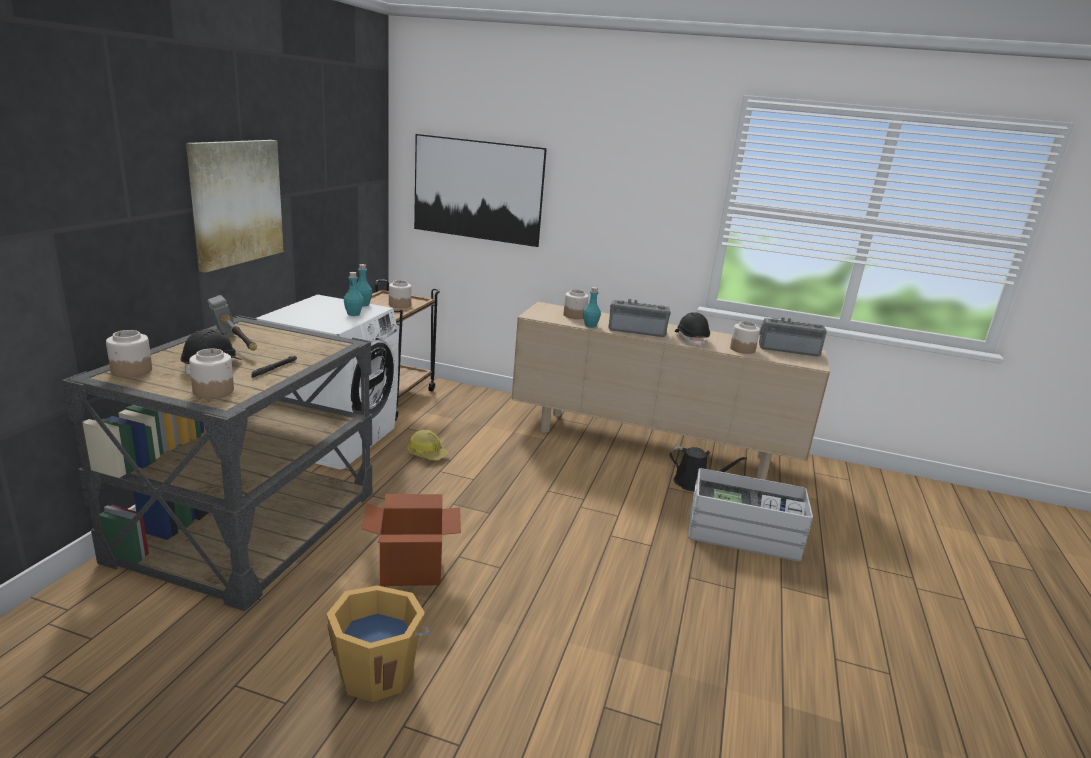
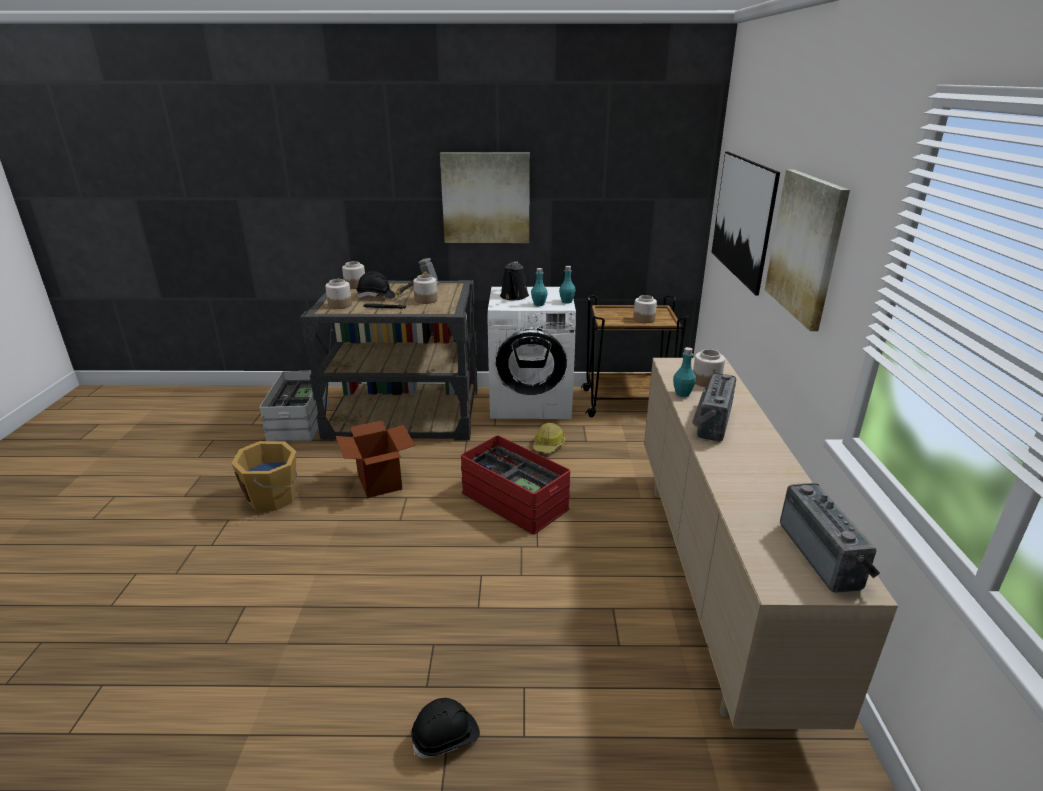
camera: 75 degrees right, 5 degrees up
radio [608,299,671,337] -> radio turned 150 degrees counterclockwise [692,373,736,441]
black watering can [669,446,747,492] -> black watering can moved to [500,262,529,300]
black hard hat [675,312,710,347] -> black hard hat moved to [411,698,480,759]
grey storage box [688,468,813,562] -> grey storage box moved to [259,371,330,442]
jar [730,321,760,354] -> jar moved to [413,274,438,304]
none -> red storage box [461,435,570,534]
none -> picture [765,169,850,331]

